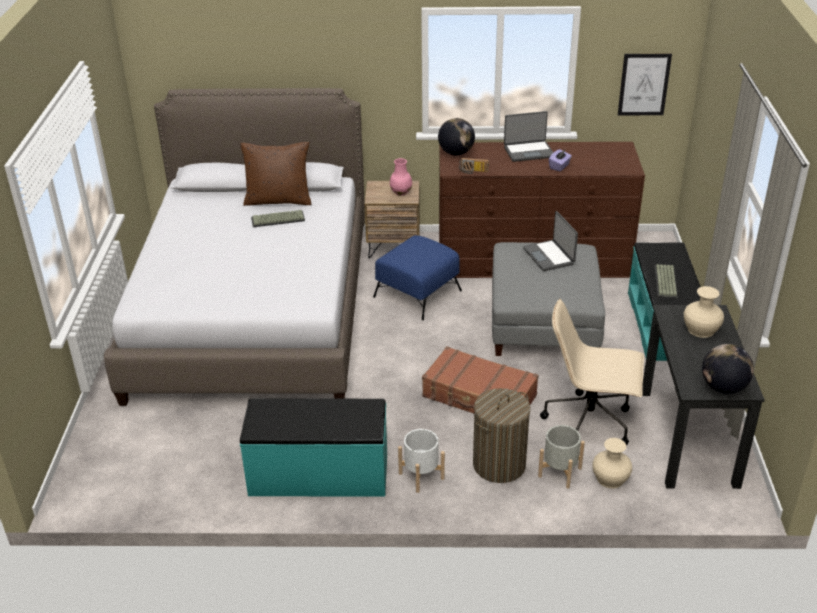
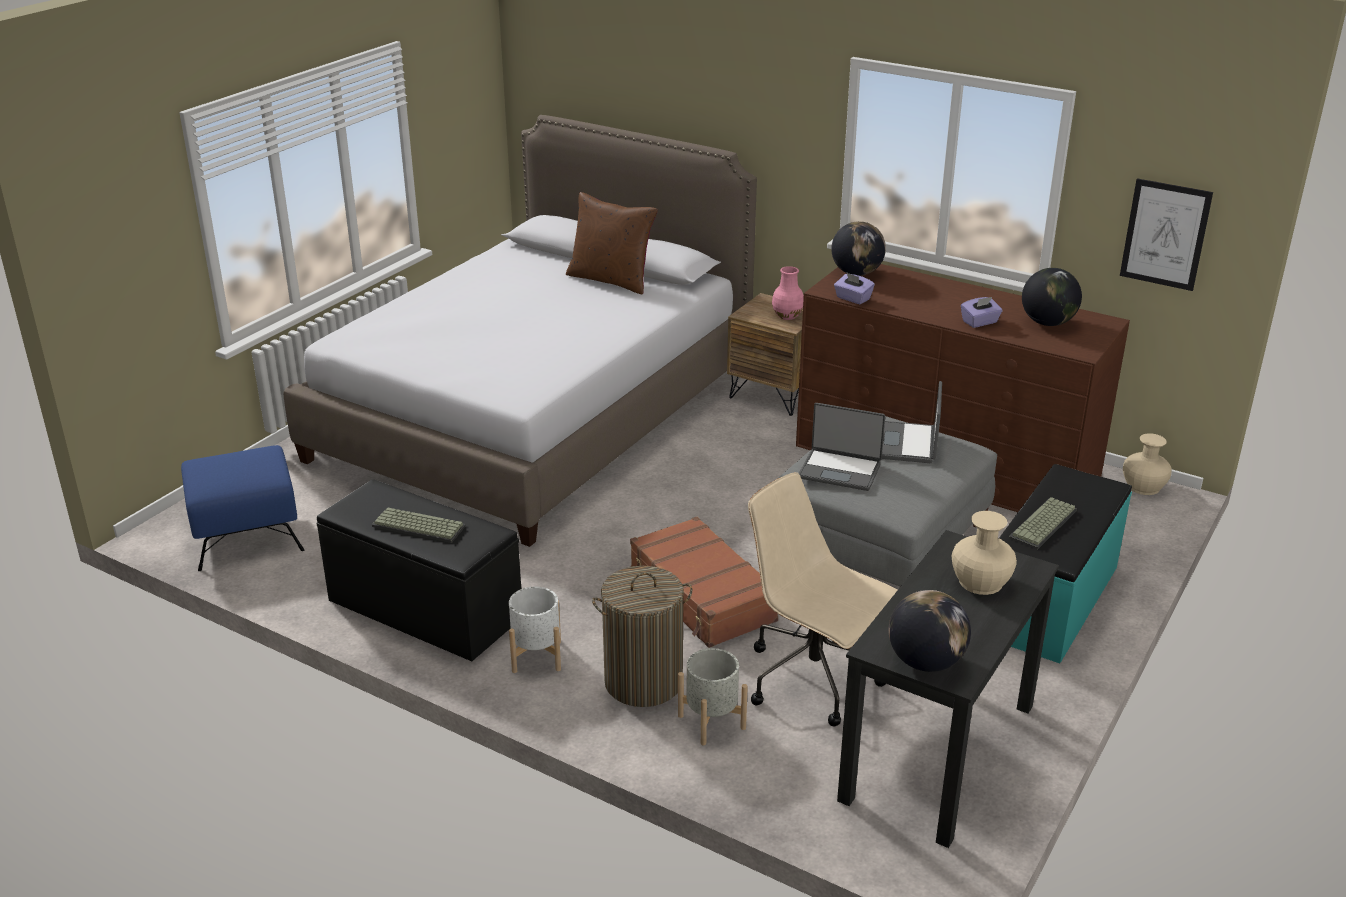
camera: 30 degrees right, 5 degrees down
turquoise bench [240,399,387,497] -> black bench [317,480,521,661]
keyboard [251,210,305,227] -> keyboard moved to [372,507,466,543]
blue ottoman [373,235,462,320] -> blue ottoman moved to [181,445,304,571]
radio [459,158,489,174] -> purple tissue box [834,273,875,304]
laptop [504,111,553,162] -> laptop moved to [799,403,885,491]
beige vase [592,438,632,488] -> beige vase moved to [1123,433,1172,495]
none -> globe [1022,268,1082,326]

